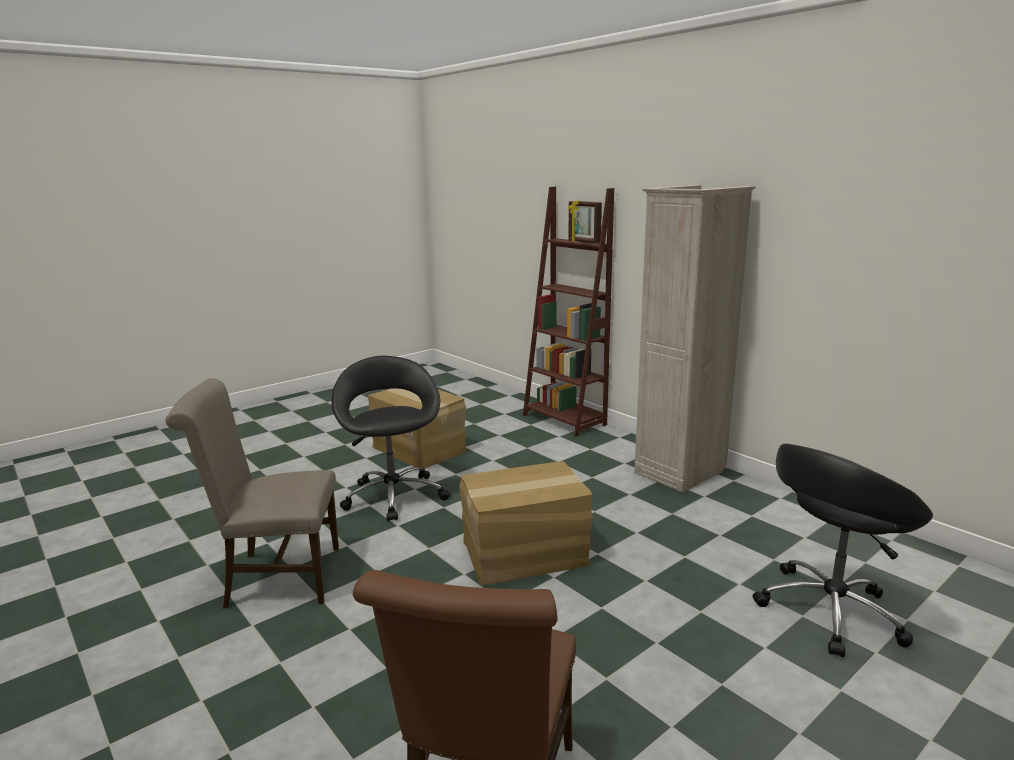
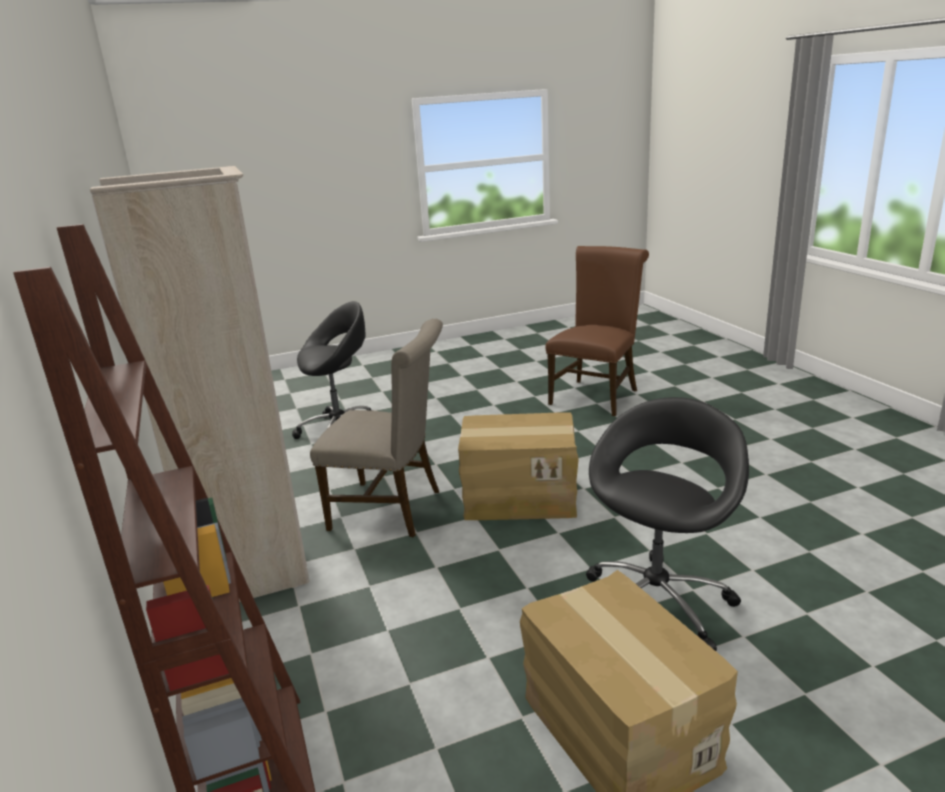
camera: 160 degrees left, 5 degrees up
beige chair [165,378,339,609] -> beige chair moved to [310,319,443,537]
black office chair [331,356,451,521] -> black office chair turned 135 degrees counterclockwise [586,397,749,651]
picture frame [568,200,602,243] -> none

